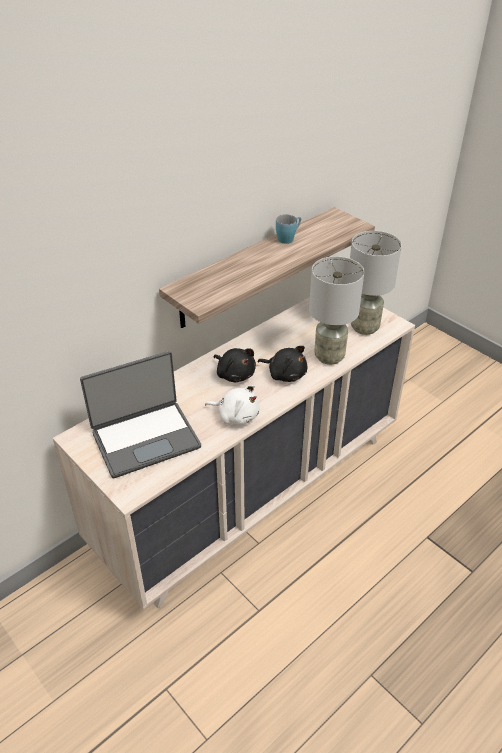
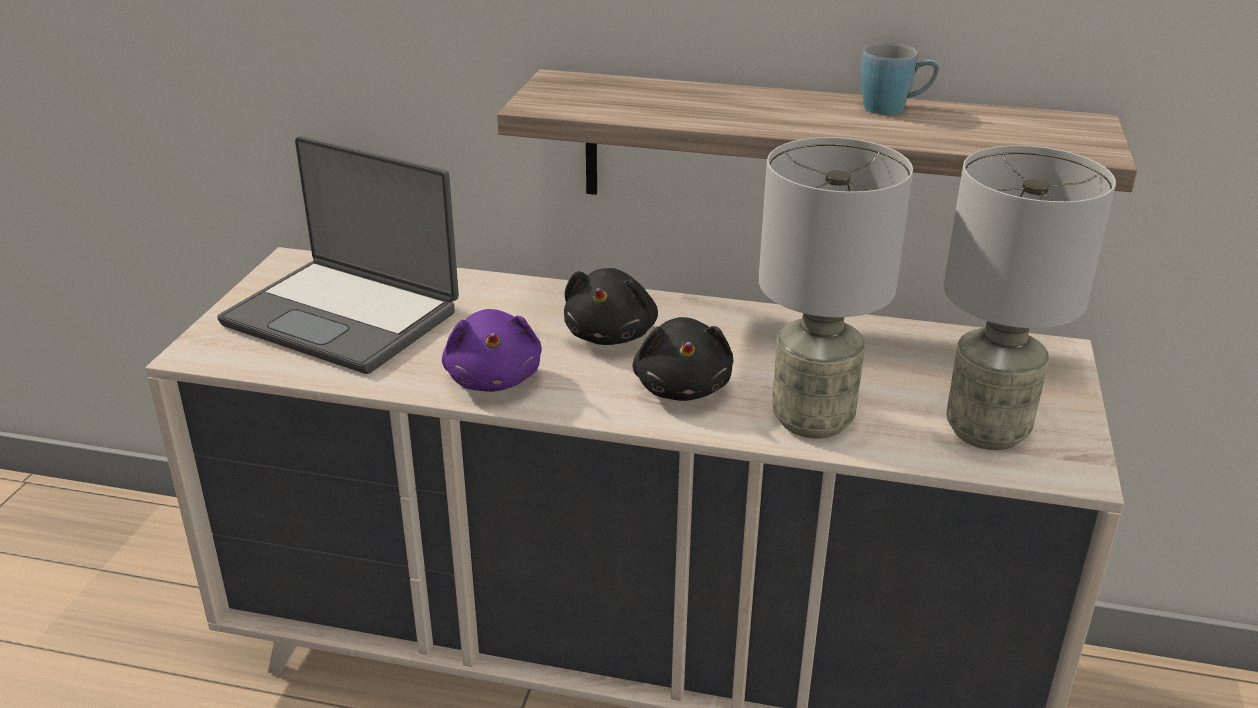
camera: 55 degrees right, 10 degrees down
white plush toy [205,385,260,425] -> purple plush toy [442,309,542,392]

